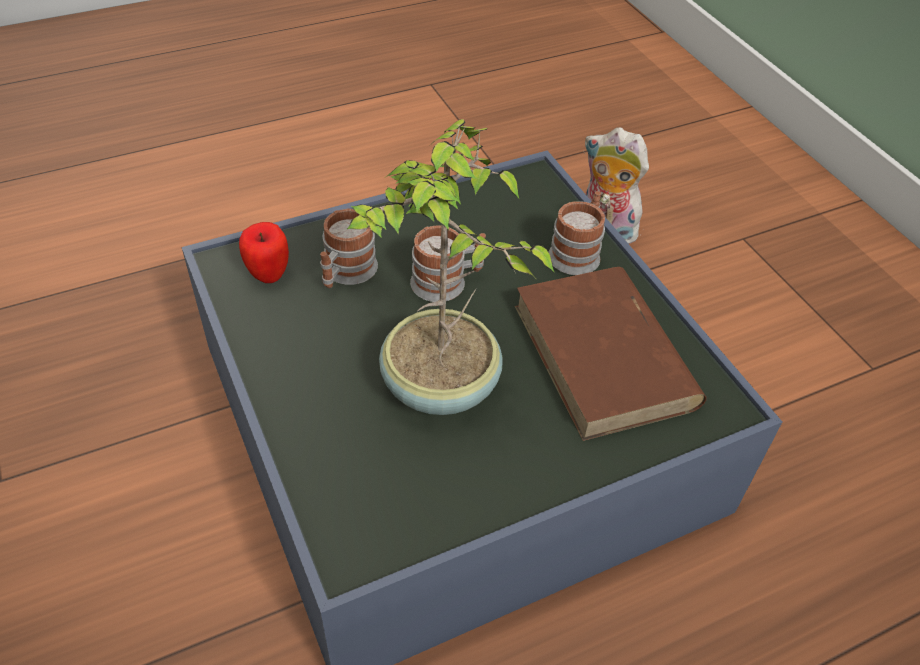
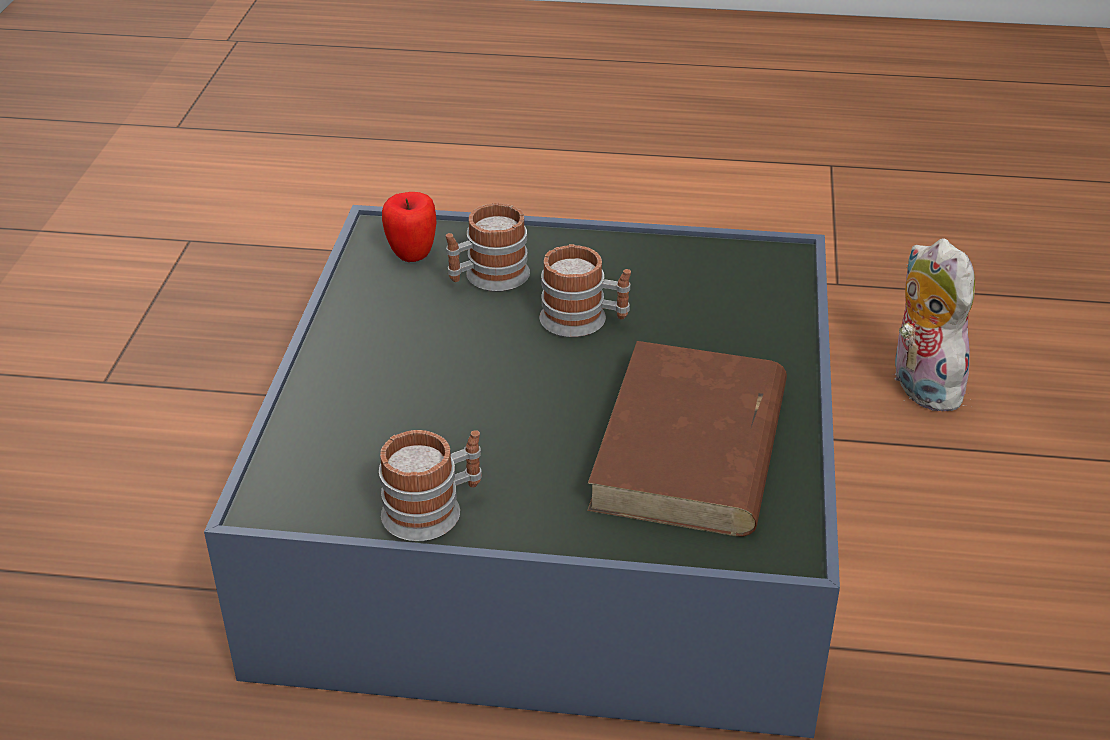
camera: 35 degrees right, 10 degrees down
potted plant [347,119,555,415] -> none
mug [548,191,605,275] -> mug moved to [379,430,482,541]

